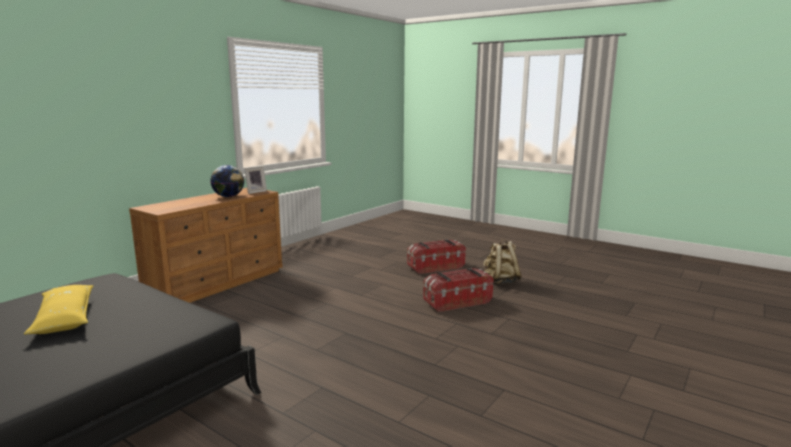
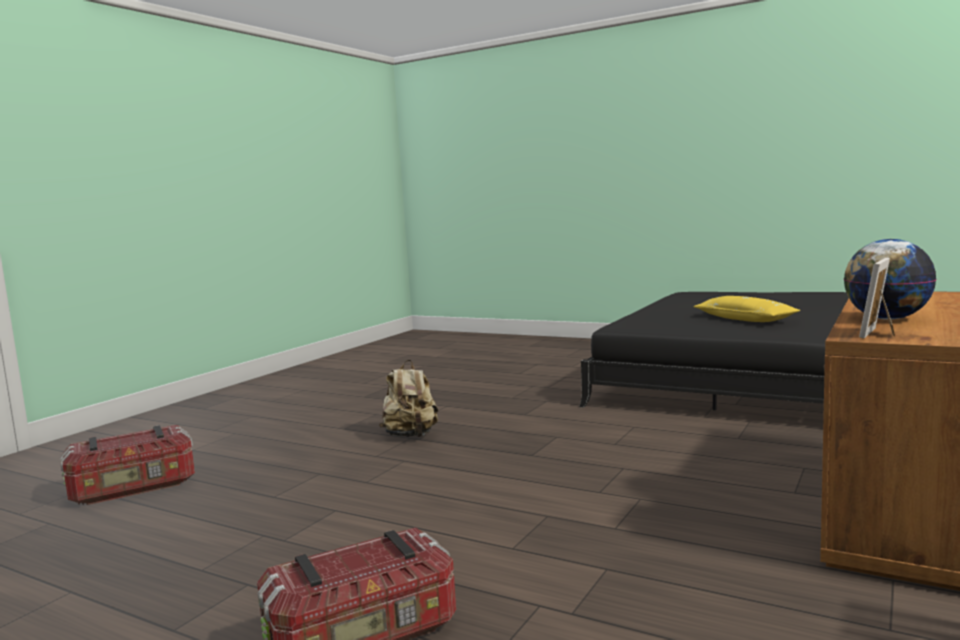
camera: 175 degrees right, 5 degrees down
storage box [423,268,494,312] -> storage box moved to [60,425,195,505]
beige backpack [483,239,522,284] -> beige backpack moved to [379,360,438,437]

